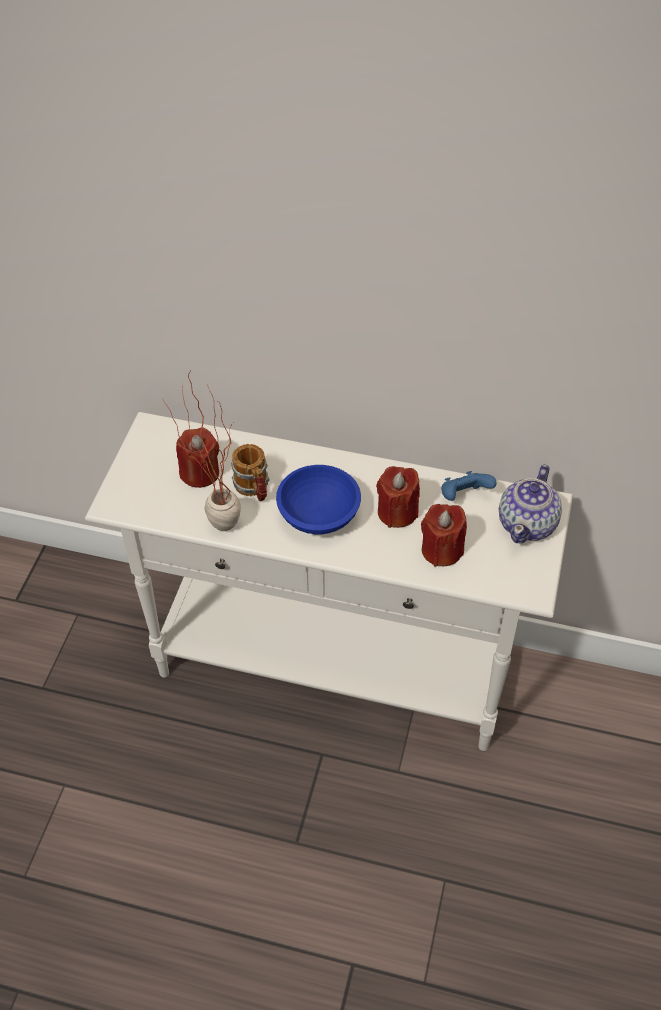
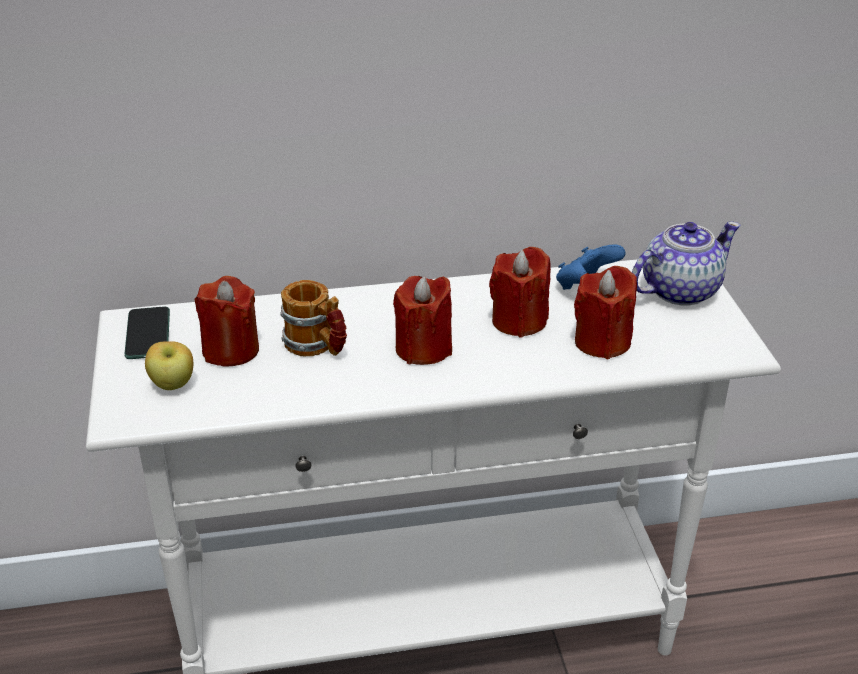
camera: 25 degrees left, 15 degrees down
potted plant [162,371,241,531] -> none
blue bowl [276,465,361,534] -> red candle [393,276,452,365]
teapot [499,464,562,544] -> teapot turned 120 degrees counterclockwise [632,221,741,305]
none -> phone [124,306,170,359]
none -> apple [145,342,193,390]

